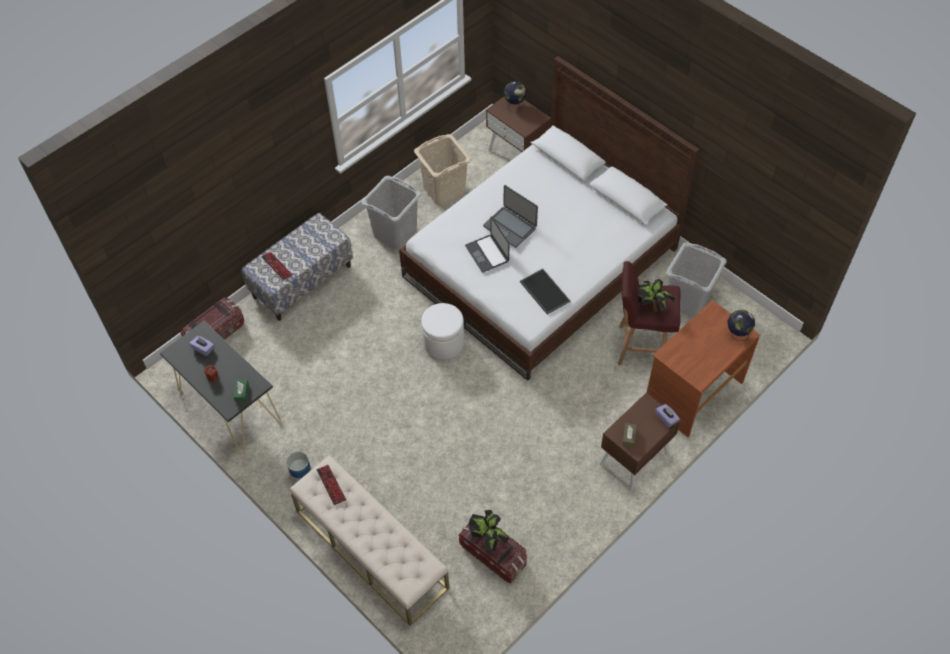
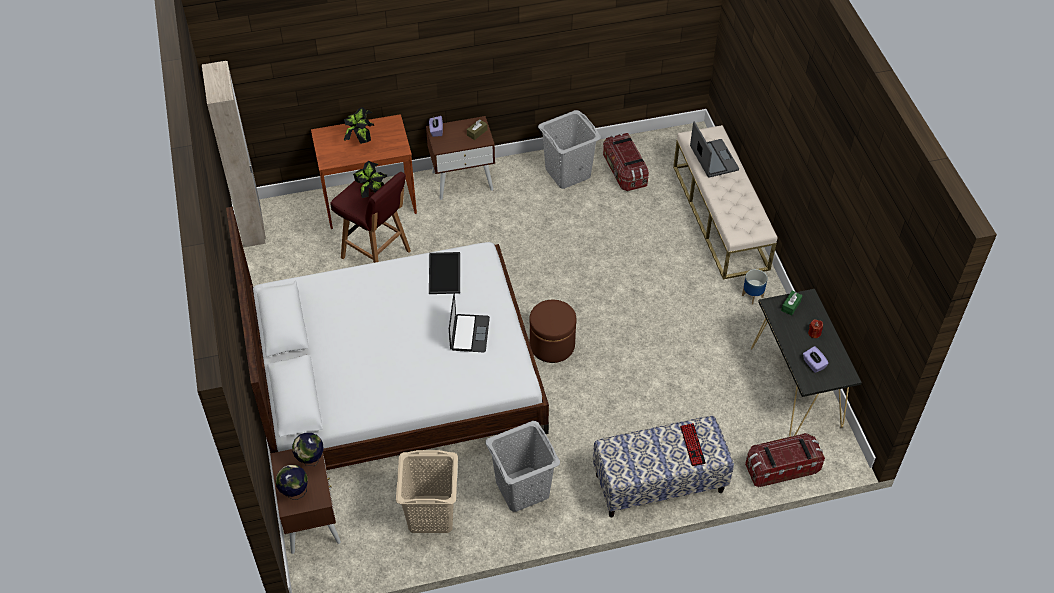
camera: 150 degrees left, 5 degrees down
keyboard [317,465,346,505] -> none
white ottoman [421,303,464,360] -> brown ottoman [529,300,577,363]
potted plant [469,510,509,551] -> potted plant moved to [344,107,374,144]
laptop [483,185,538,248] -> laptop moved to [690,122,739,178]
grey laundry basket [666,242,727,317] -> grey laundry basket moved to [538,110,601,189]
globe [728,310,755,341] -> globe moved to [292,433,323,466]
none -> beige wardrobe [202,61,266,247]

